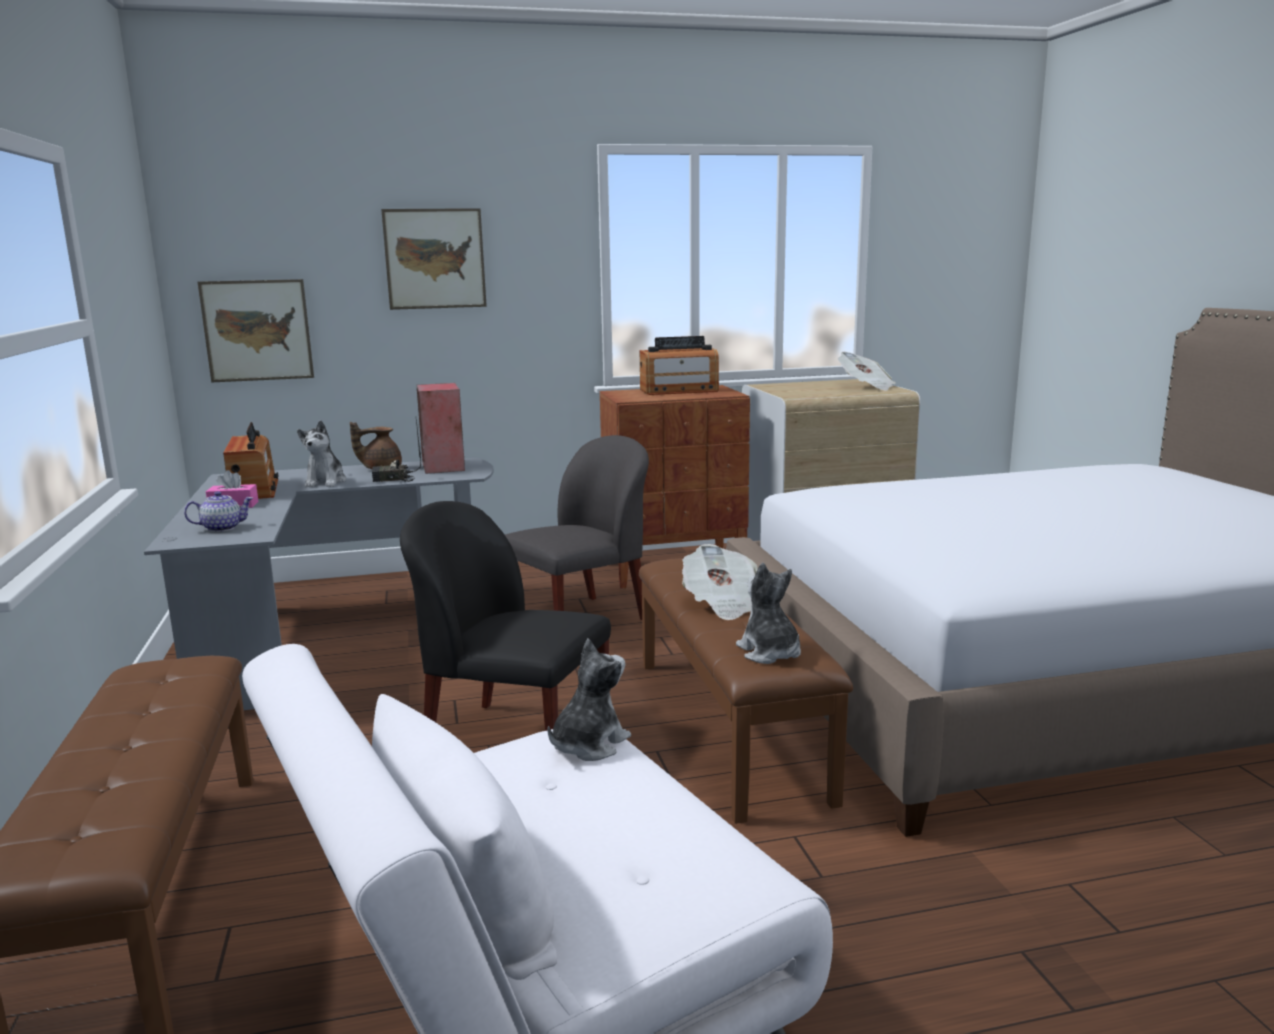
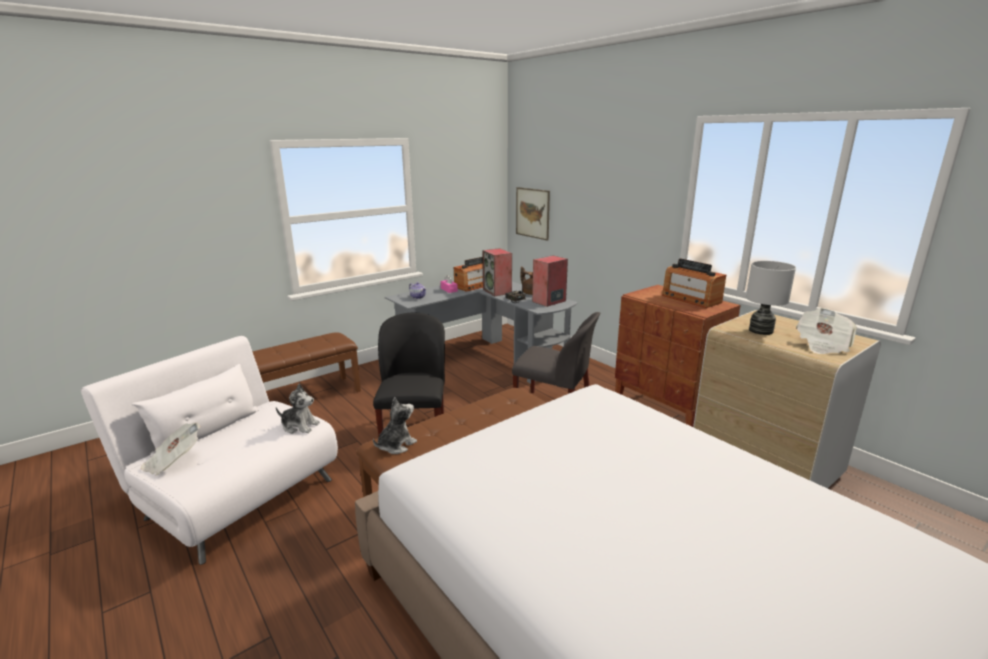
camera: 65 degrees right, 5 degrees up
plush toy [297,420,346,487] -> speaker [483,248,512,296]
picture [381,208,487,310] -> none
newspaper [682,544,758,620] -> newspaper moved to [140,423,201,476]
none -> grey table lamp [746,261,796,335]

